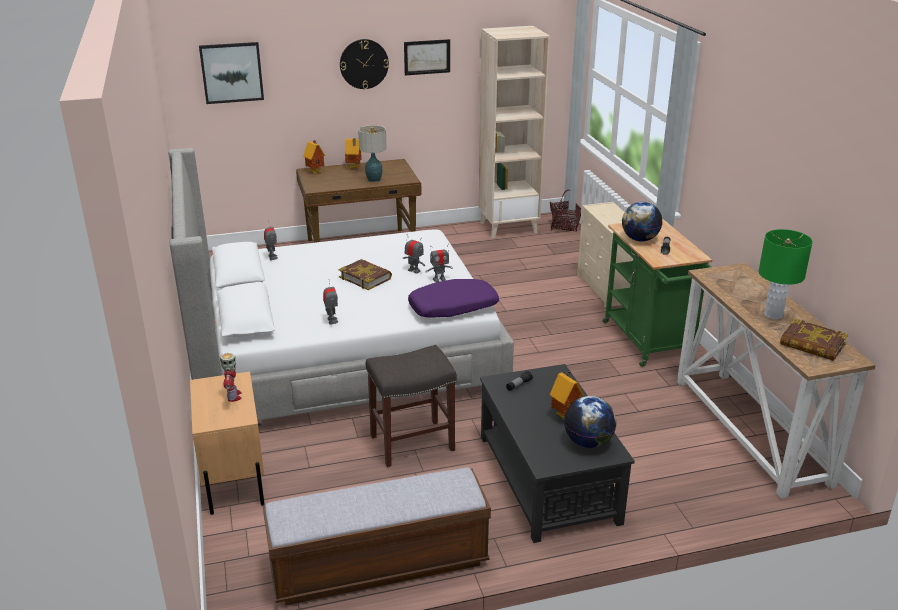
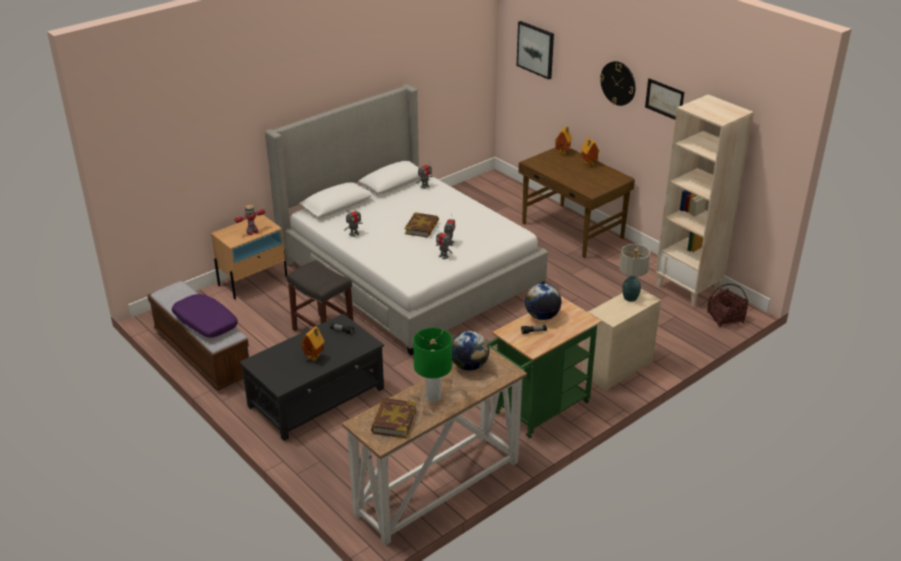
camera: 65 degrees right, 5 degrees up
table lamp [358,125,387,182] -> table lamp moved to [619,244,650,302]
purple pillow [408,279,499,318] -> purple pillow moved to [172,294,238,337]
globe [564,396,616,448] -> globe moved to [452,331,489,371]

